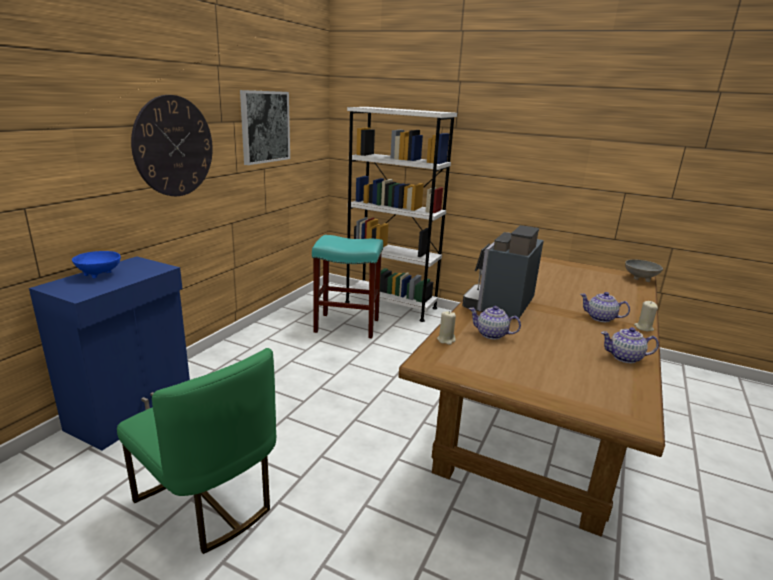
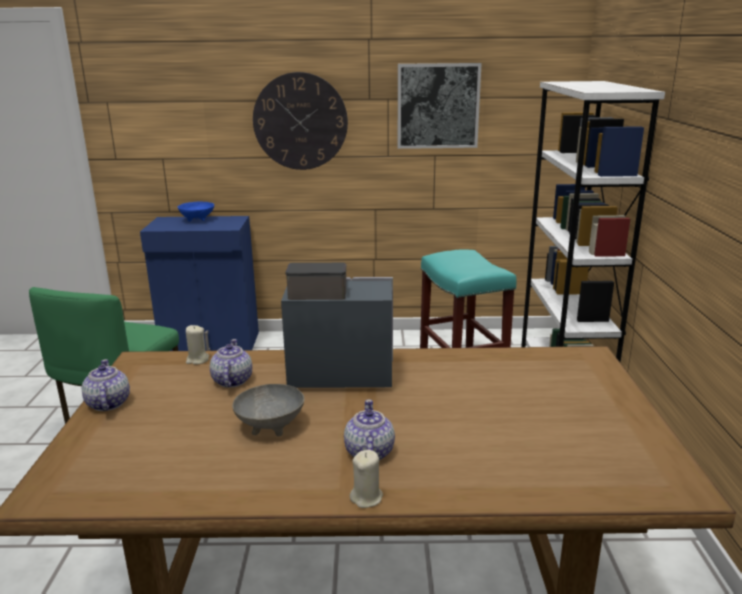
camera: 65 degrees right, 0 degrees up
teapot [601,327,659,363] -> teapot moved to [82,359,130,411]
grey bowl [625,259,663,282] -> grey bowl moved to [232,384,304,437]

